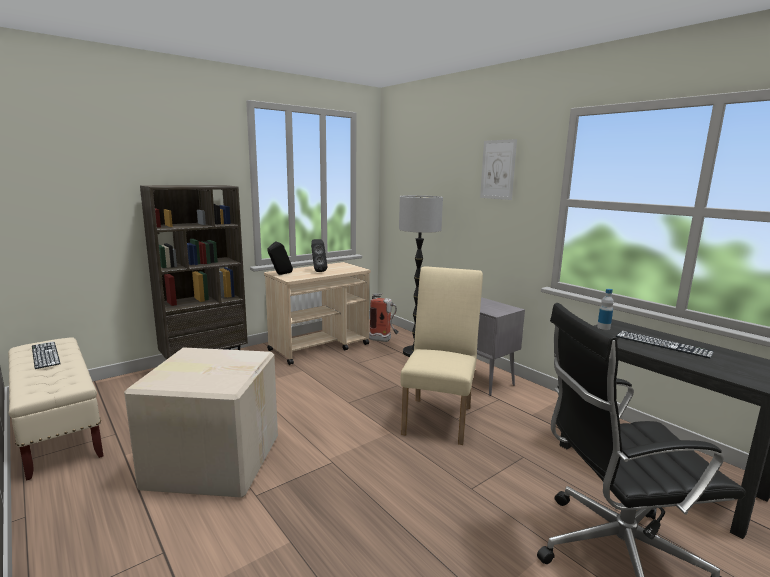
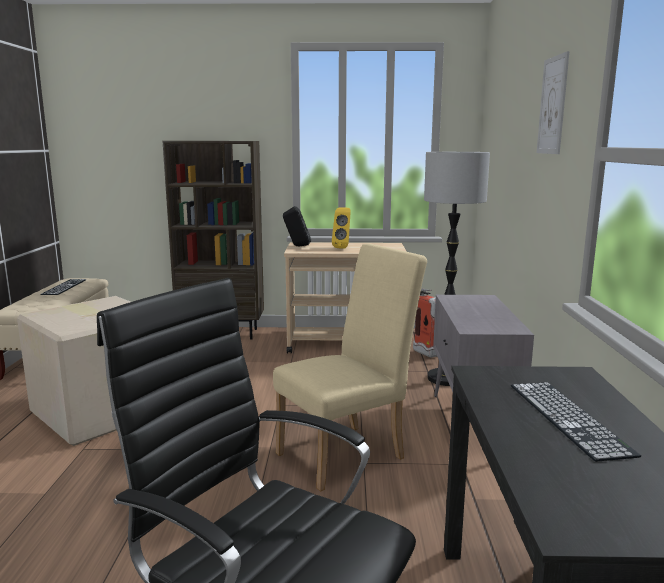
camera: 40 degrees right, 0 degrees up
black speaker [311,239,327,272] -> yellow speaker [332,207,351,249]
bottle [597,289,614,330] -> none

